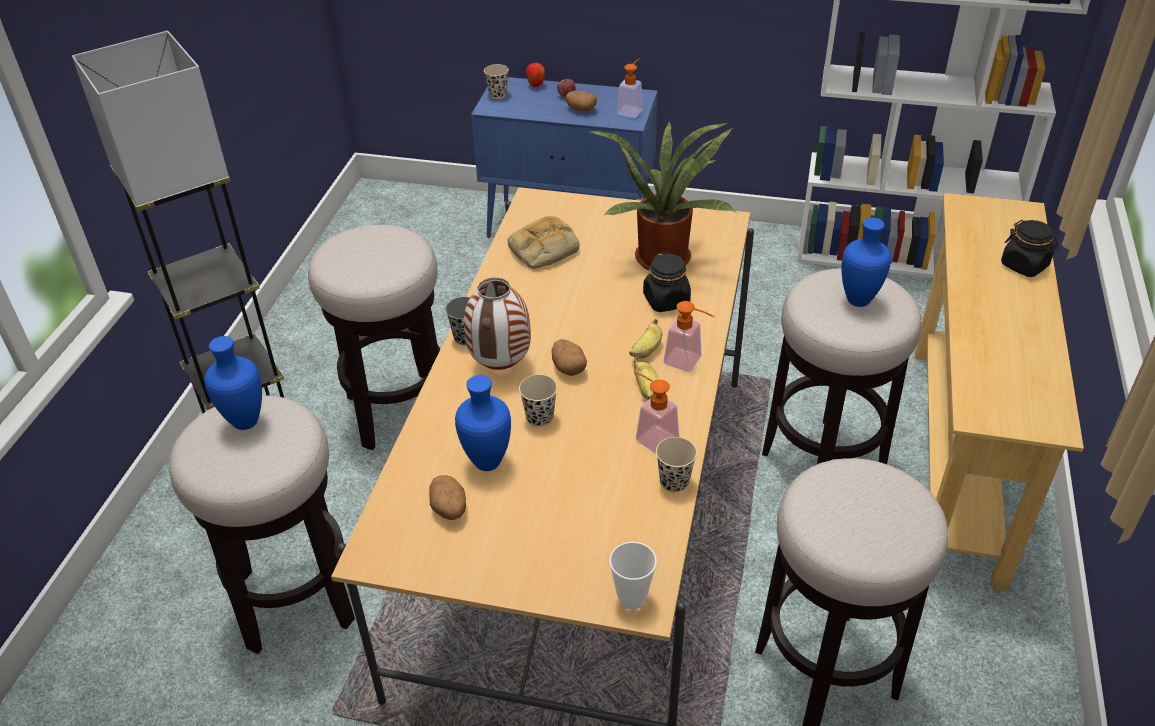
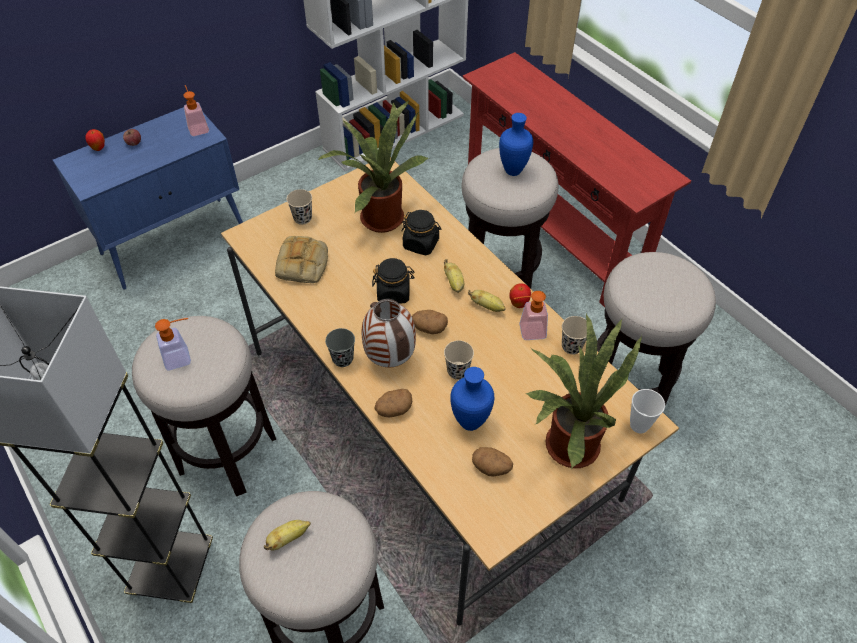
camera: 50 degrees left, 10 degrees up
blue vase [204,336,262,430] -> banana [264,520,311,550]
beige cup [484,64,509,99] -> beige cup moved to [287,189,312,225]
potato [565,91,597,111] -> potato moved to [374,389,412,417]
soap dispenser [664,301,714,372] -> soap dispenser moved to [155,318,191,370]
beige console table [915,193,1084,591] -> red console table [463,52,691,307]
black jar [1001,220,1059,277] -> black jar moved to [372,258,415,304]
none -> apple [510,283,531,308]
none -> potted plant [526,312,642,469]

